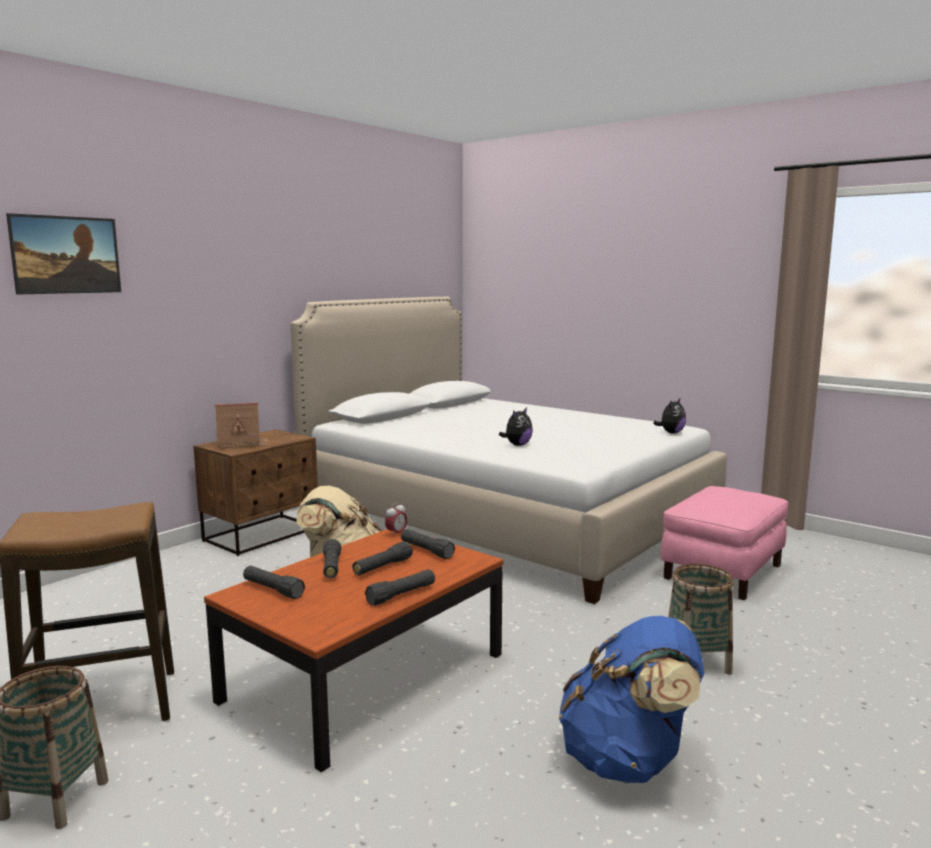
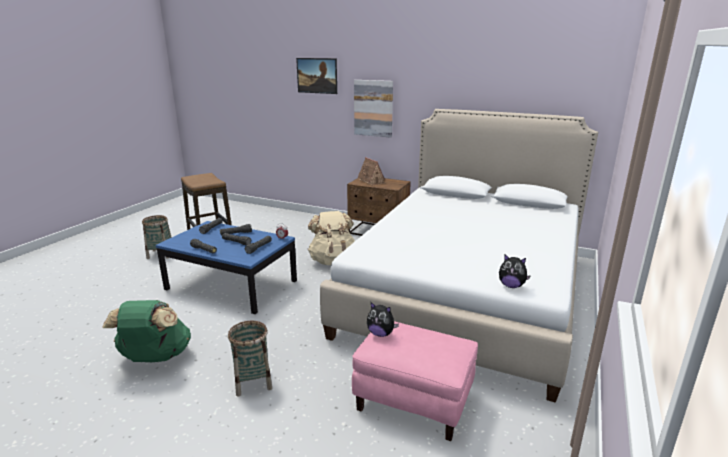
camera: 75 degrees right, 10 degrees up
brown coffee table [204,529,503,772] -> blue coffee table [156,221,297,314]
plush toy [499,407,533,446] -> plush toy moved to [367,302,399,337]
blue backpack [559,616,704,783] -> green backpack [102,300,191,362]
none -> picture [354,80,393,138]

